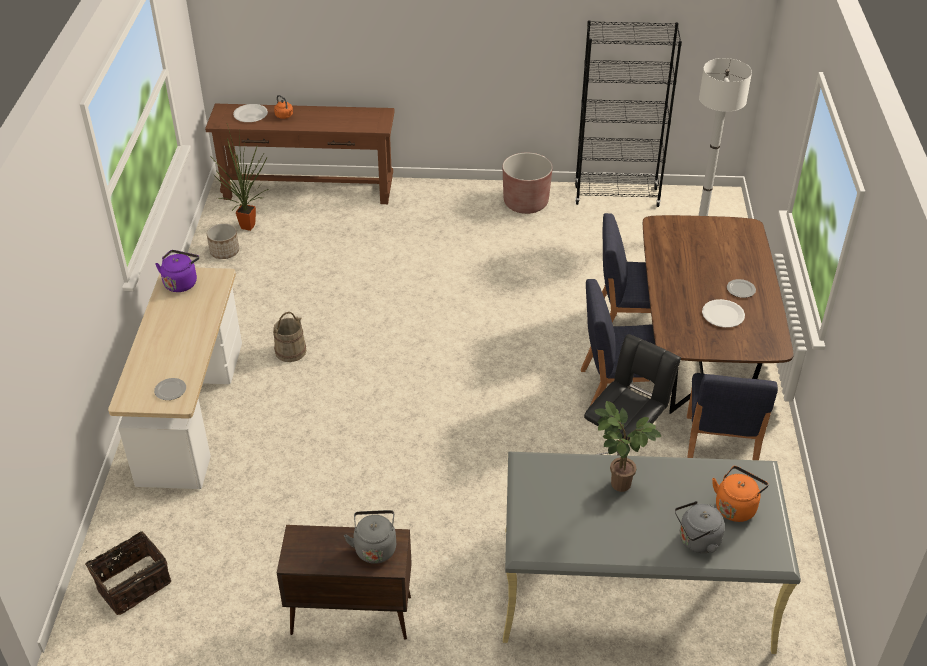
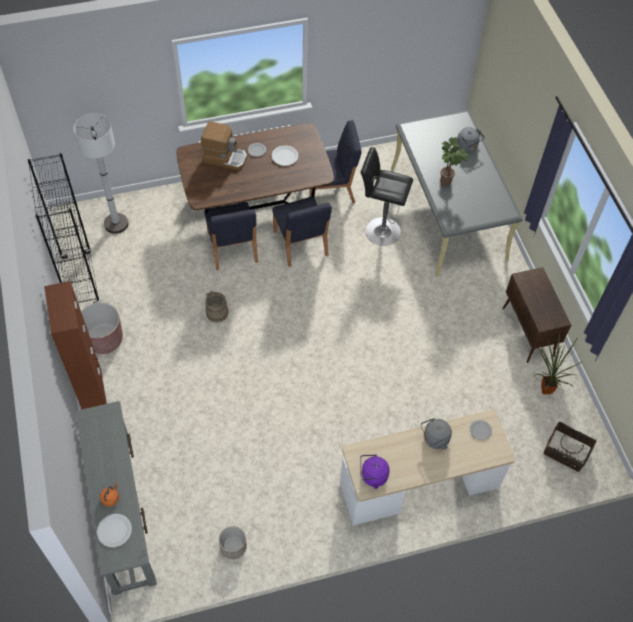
camera: 110 degrees left, 15 degrees up
brown console table [205,104,395,204] -> grey console table [76,401,157,595]
potted plant [211,124,269,231] -> potted plant moved to [533,333,583,394]
beige bucket [273,312,307,362] -> beige bucket moved to [205,291,228,323]
grey kettle [344,510,396,564] -> grey kettle moved to [421,418,452,450]
orange kettle [712,466,769,522] -> none
none -> brown cabinet [44,281,107,409]
none -> coffee machine [201,121,247,170]

